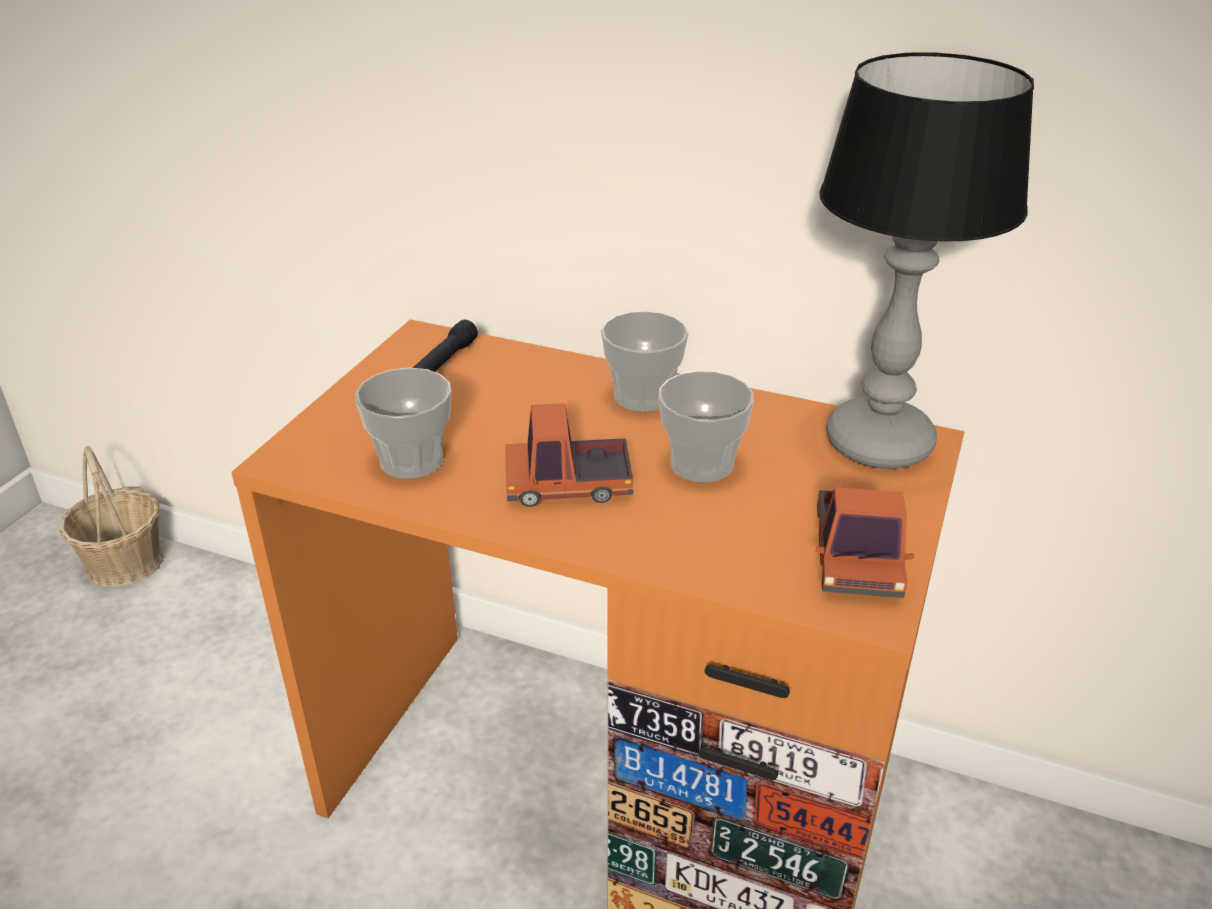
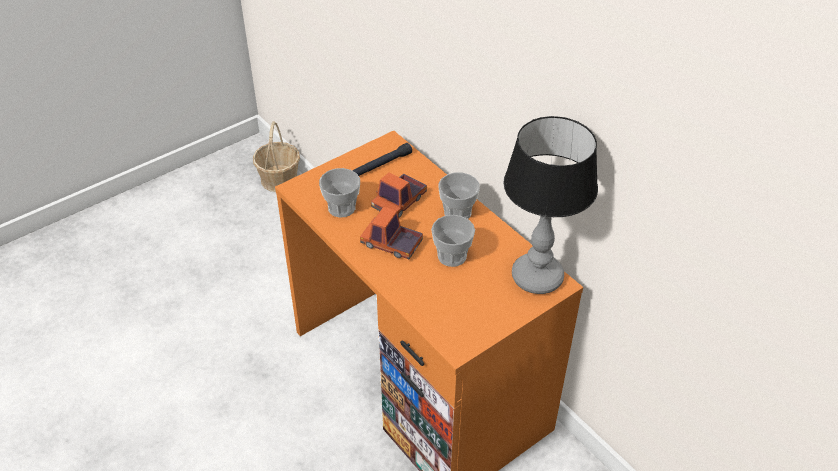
camera: 30 degrees right, 10 degrees up
toy truck [816,487,914,598] -> toy truck moved to [371,172,427,218]

